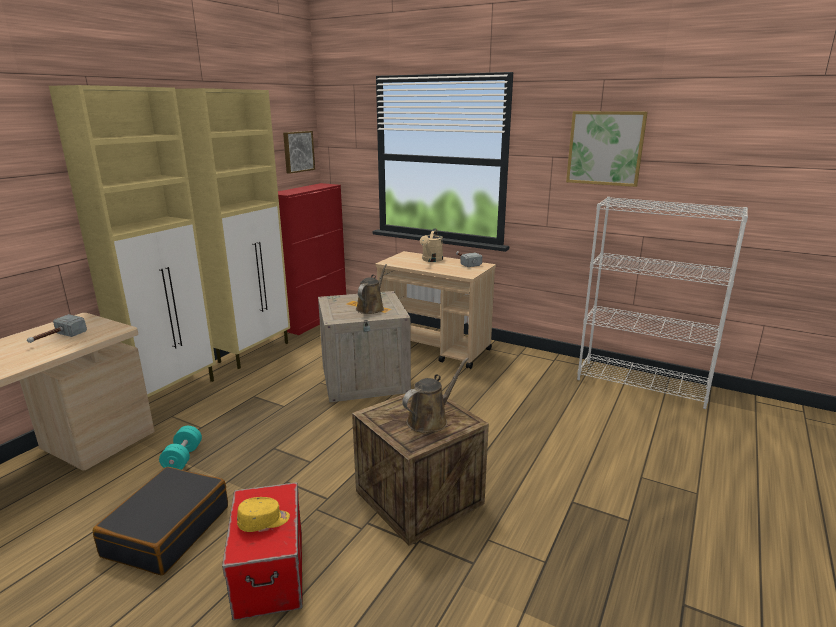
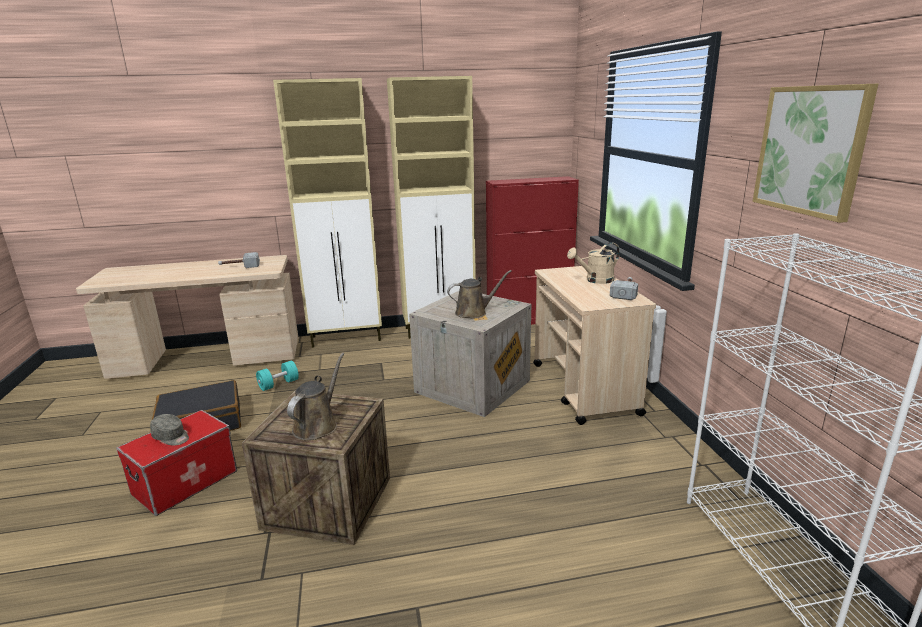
camera: 50 degrees right, 0 degrees up
yellow cap [237,497,290,532] -> grey cap [150,414,189,446]
picture [283,131,315,174] -> none
brown watering can [402,358,469,433] -> brown watering can turned 75 degrees counterclockwise [287,353,344,440]

